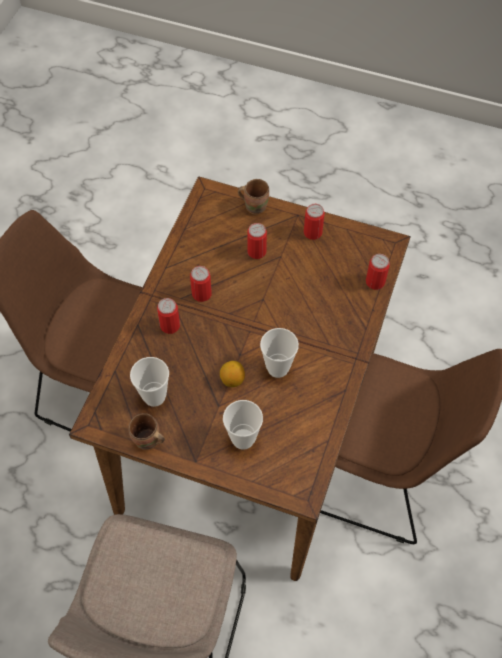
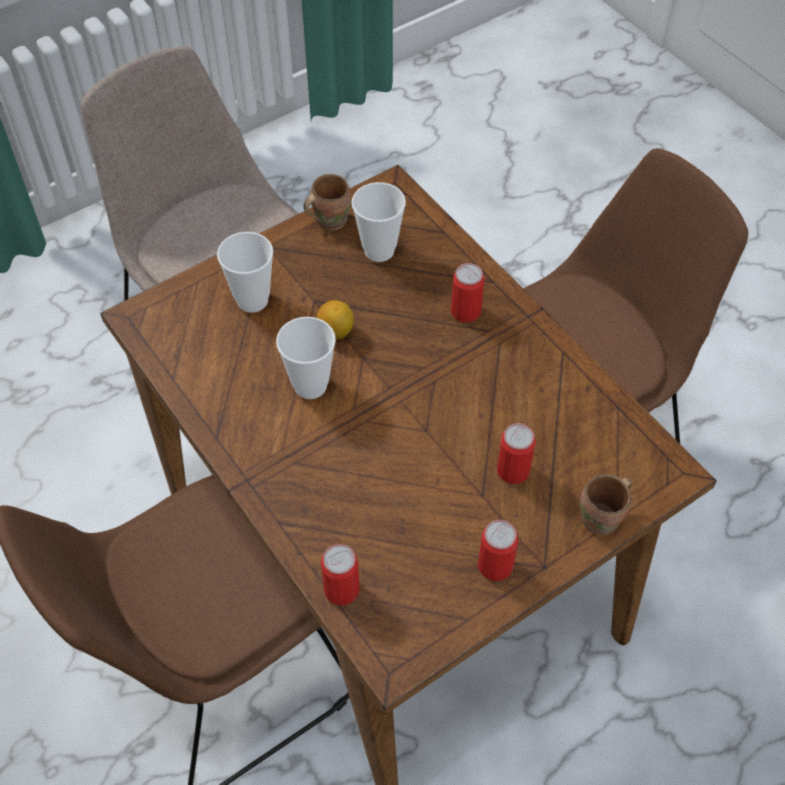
camera: 125 degrees right, 5 degrees down
can [190,266,212,302] -> none

